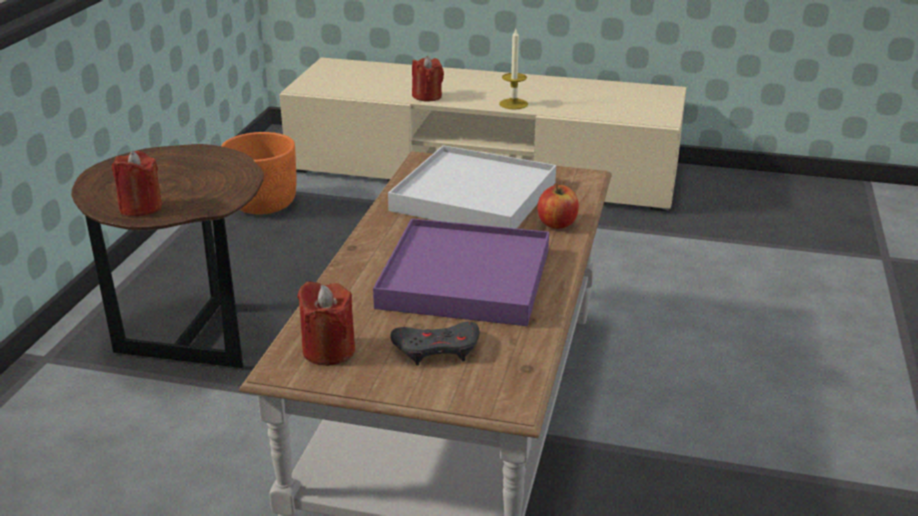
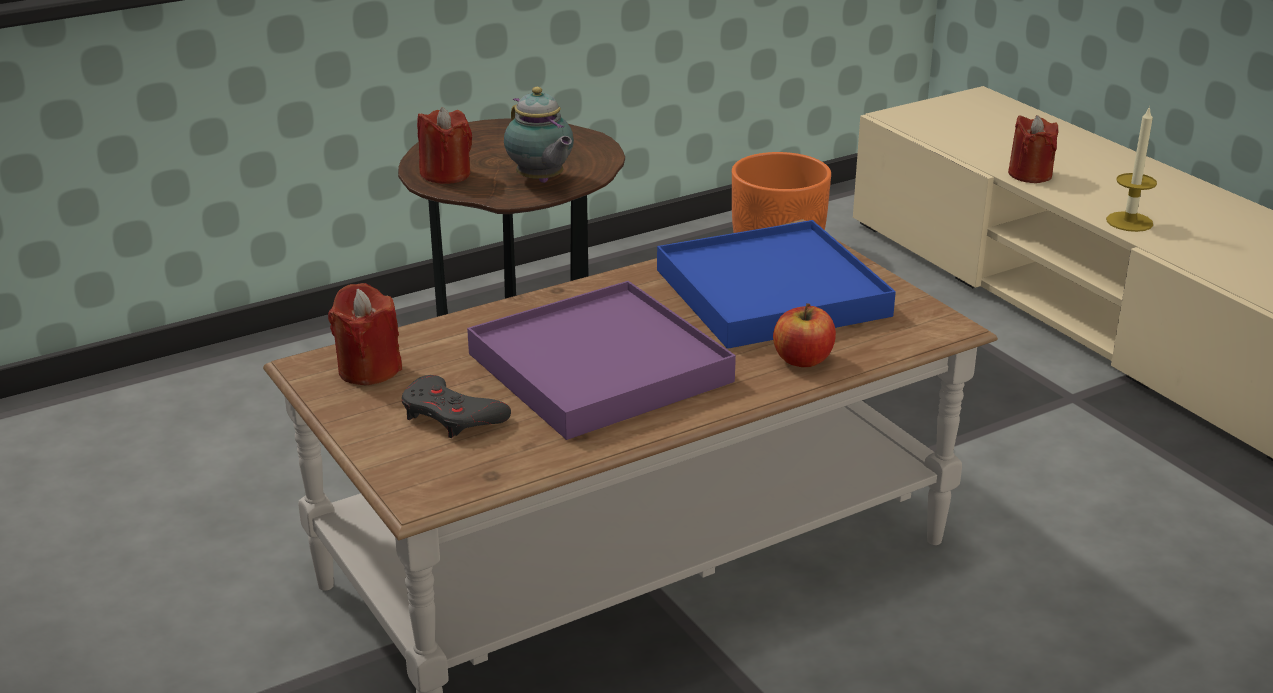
camera: 45 degrees right, 0 degrees up
white tray [388,145,556,229] -> blue tray [657,220,896,349]
none -> teapot [504,87,574,183]

